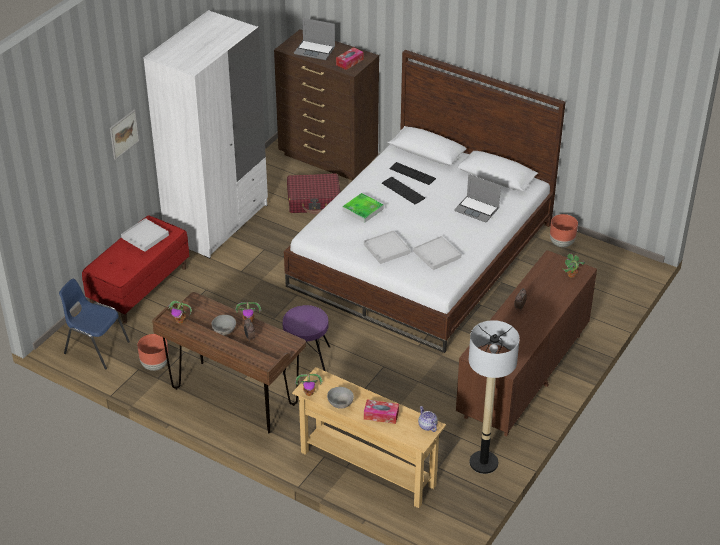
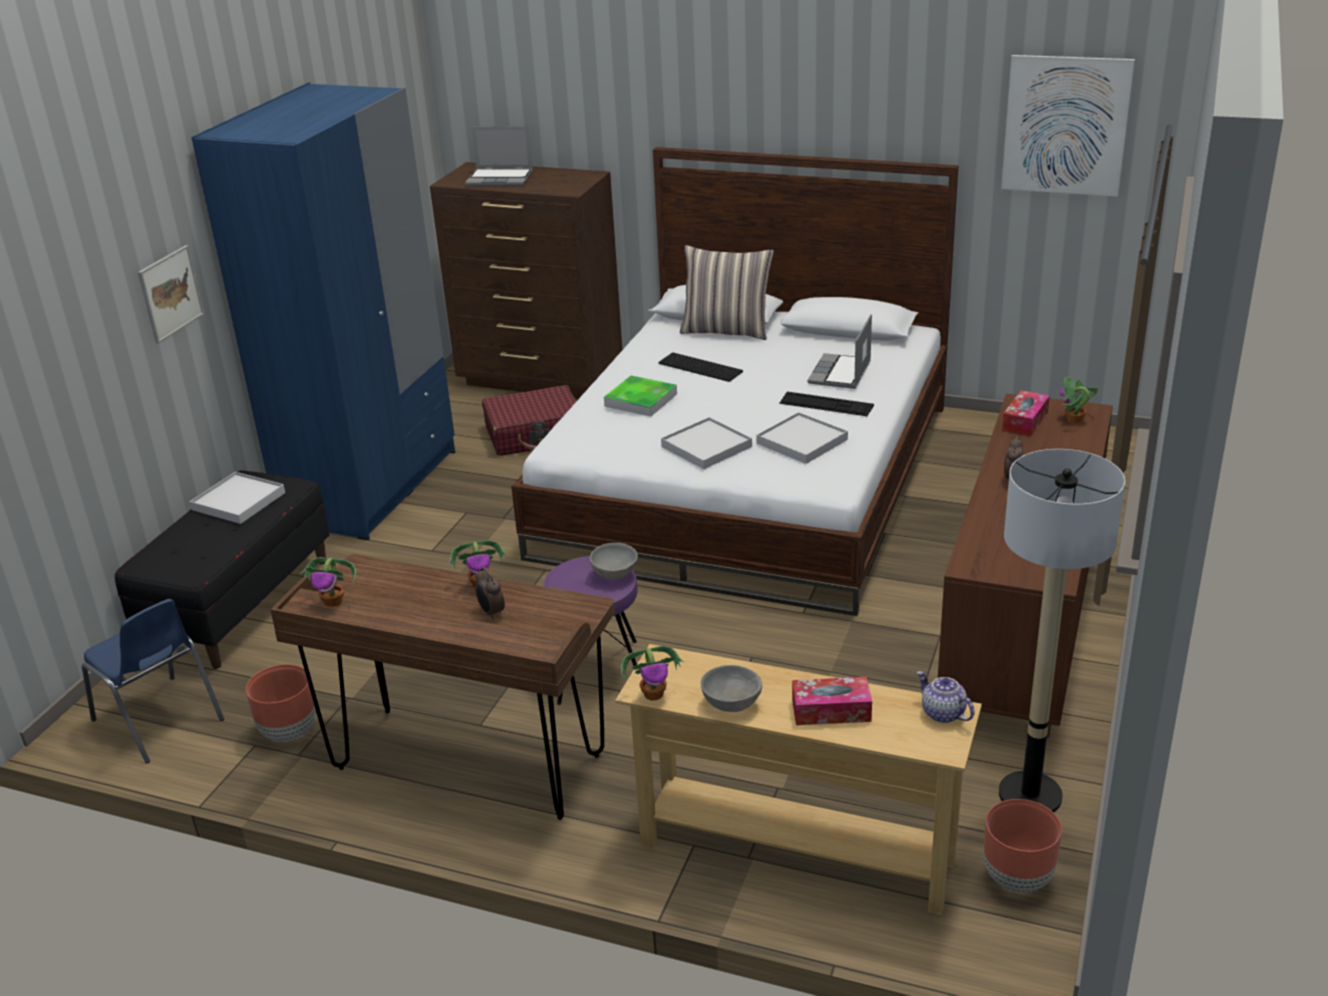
camera: 10 degrees left, 10 degrees down
blue chair [59,278,130,370] -> blue chair turned 150 degrees counterclockwise [82,599,224,763]
red bench [82,215,189,324] -> black bench [115,470,330,669]
white wardrobe [143,10,268,258] -> blue wardrobe [191,82,455,540]
grey bowl [212,315,236,335] -> grey bowl moved to [589,543,638,580]
tissue box [336,47,364,70] -> tissue box moved to [1002,390,1050,436]
keyboard [389,162,436,185] -> keyboard moved to [779,392,874,416]
laptop [454,174,501,223] -> laptop turned 90 degrees clockwise [807,314,872,389]
brown planter [550,214,578,247] -> brown planter moved to [983,799,1062,893]
none -> pillow [680,245,774,340]
none -> picture [1001,55,1135,197]

